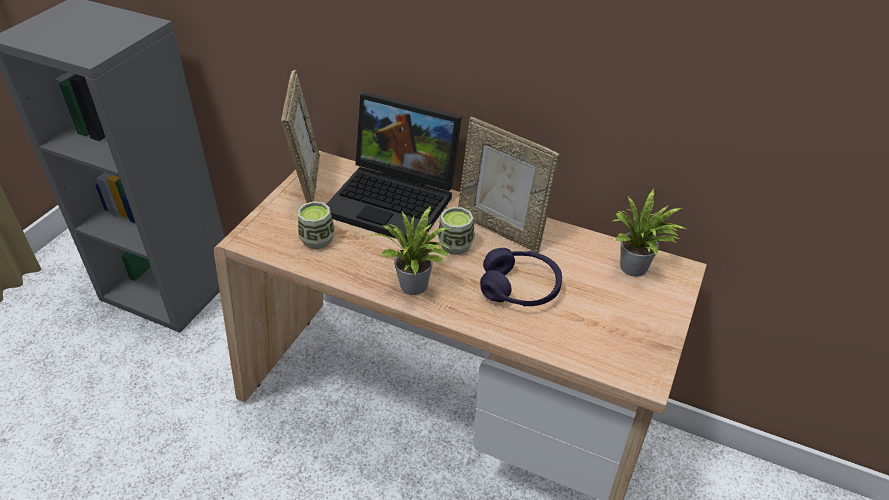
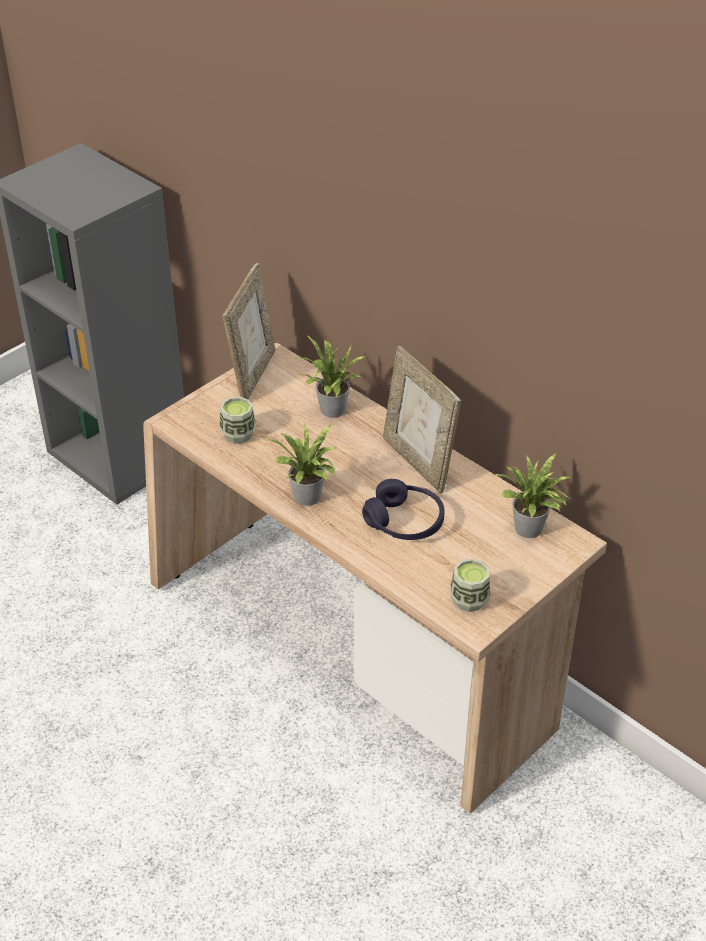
camera: 20 degrees right, 0 degrees up
laptop [326,93,462,242] -> potted plant [294,335,365,418]
cup [438,207,475,255] -> cup moved to [450,559,490,612]

